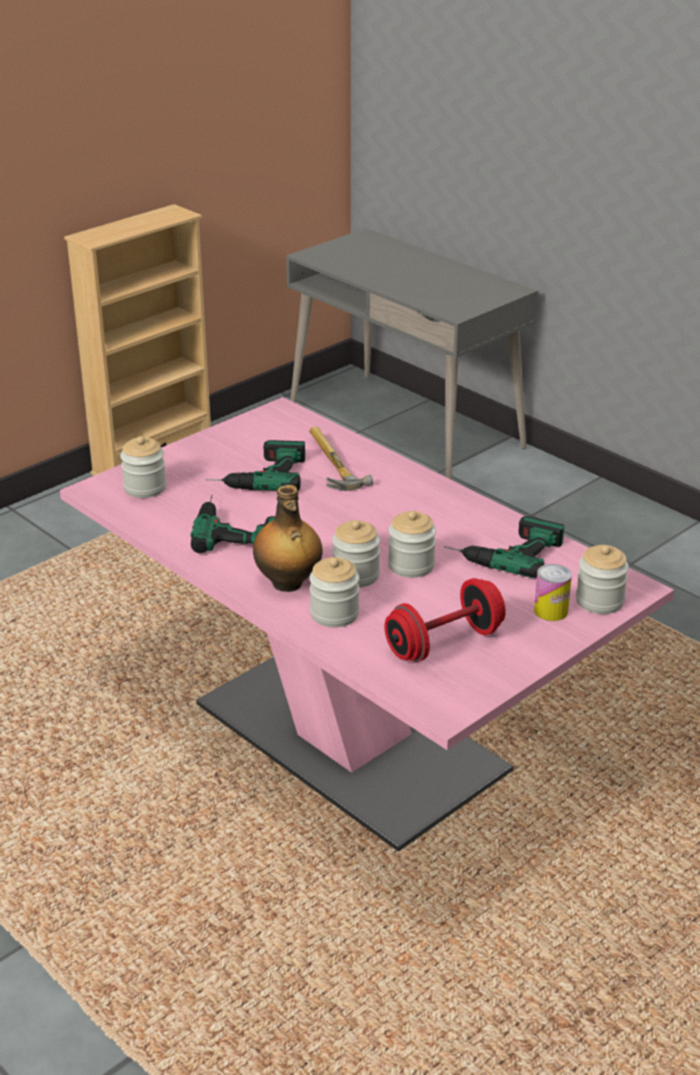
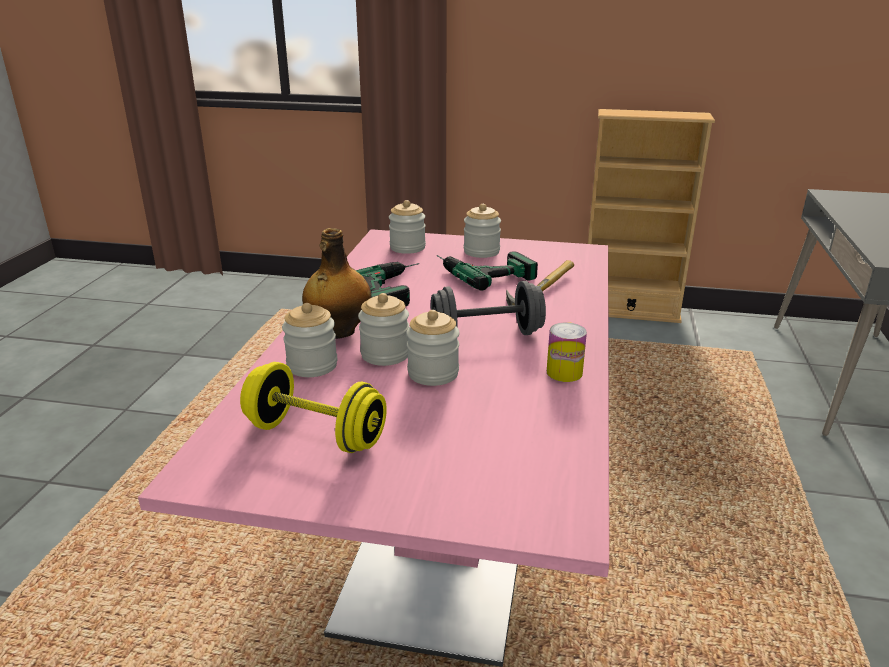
camera: 55 degrees right, 5 degrees down
red dumbbell [384,578,506,662] -> yellow dumbbell [240,362,387,453]
power drill [444,516,564,578] -> none
can [534,564,572,621] -> can moved to [547,322,587,382]
jar [576,545,629,614] -> jar moved to [464,204,501,258]
none -> grey dumbbell [431,281,546,335]

